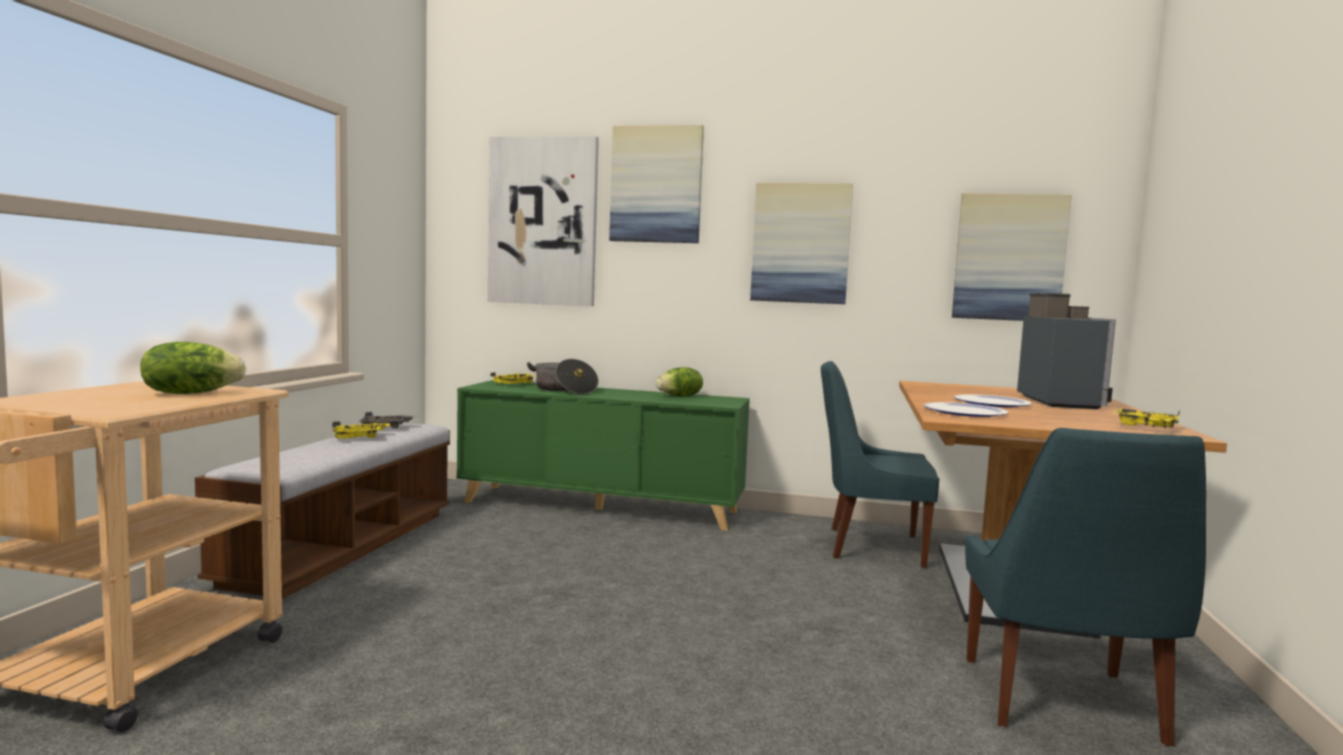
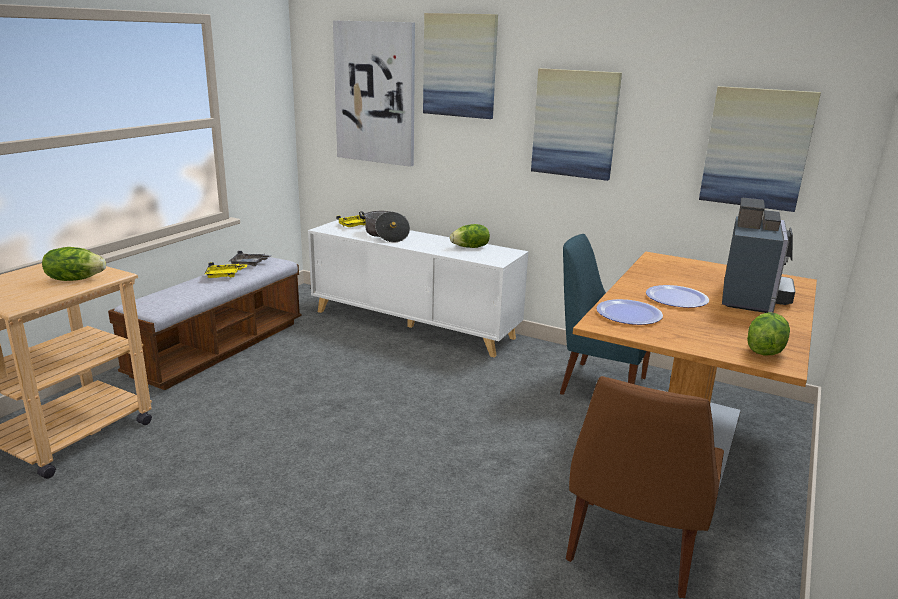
camera: 15 degrees right, 15 degrees up
green cabinet [457,380,750,531] -> white cabinet [308,220,528,358]
blue chair [965,428,1206,747] -> brown chair [566,376,724,598]
yellow tray [1115,408,1180,428] -> lettuce [747,312,790,355]

